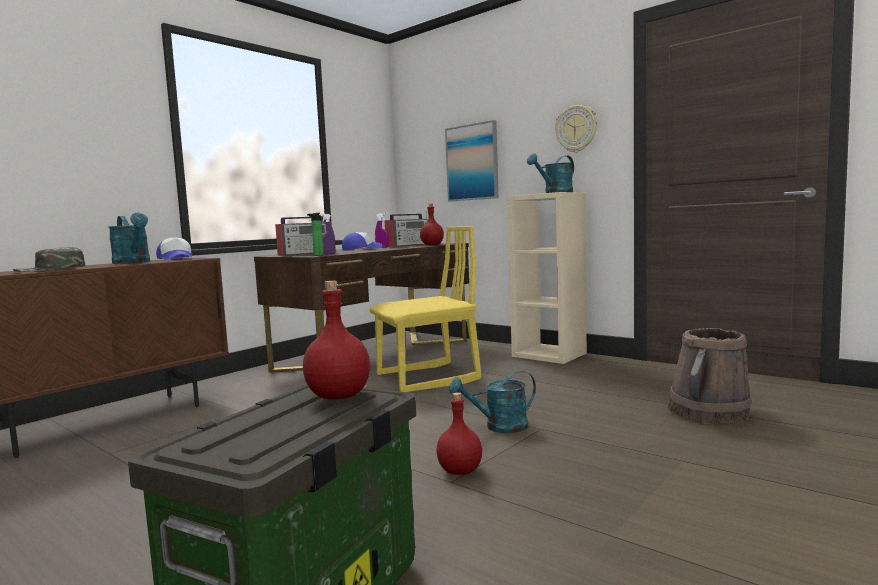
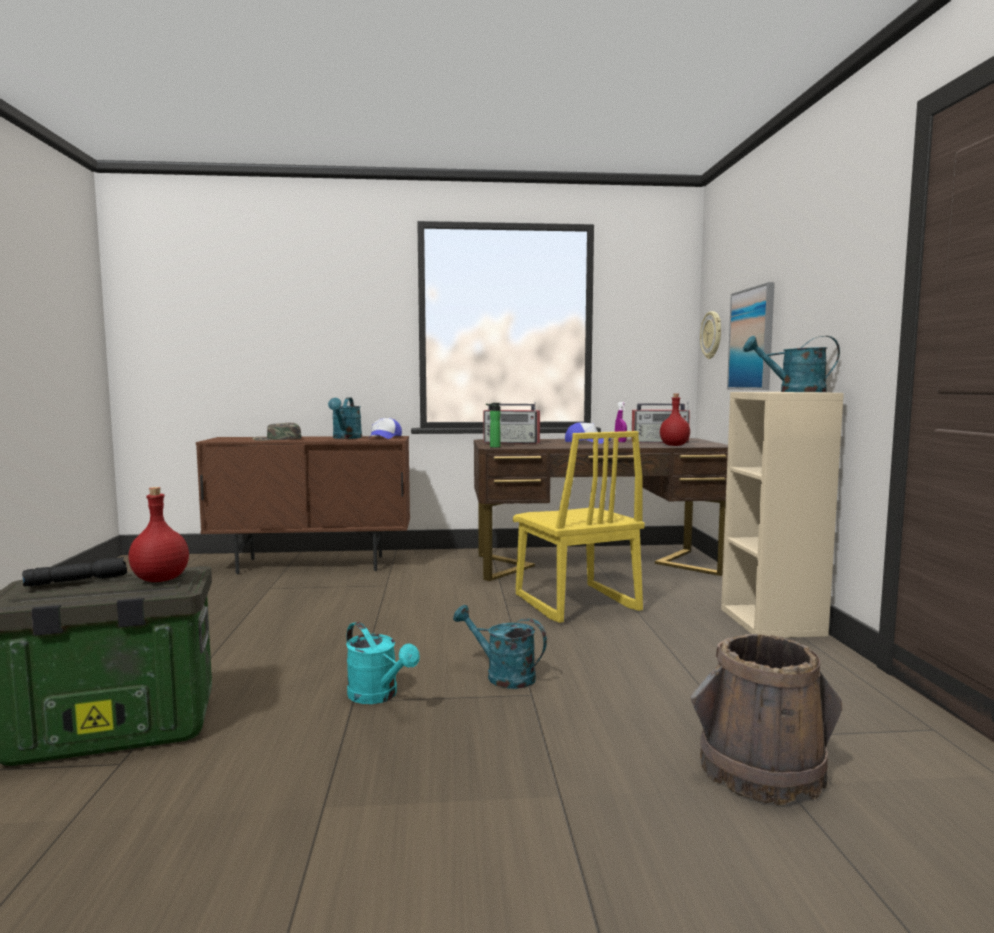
camera: 45 degrees right, 0 degrees up
purple spray bottle [321,214,335,255] -> none
yellow chair [369,226,482,392] -> yellow chair turned 45 degrees clockwise [513,431,645,623]
red bottle [436,393,482,475] -> turquoise watering can [346,622,420,704]
wall clock [555,105,598,153] -> wall clock moved to [700,311,721,359]
none -> black flashlight [22,557,127,586]

